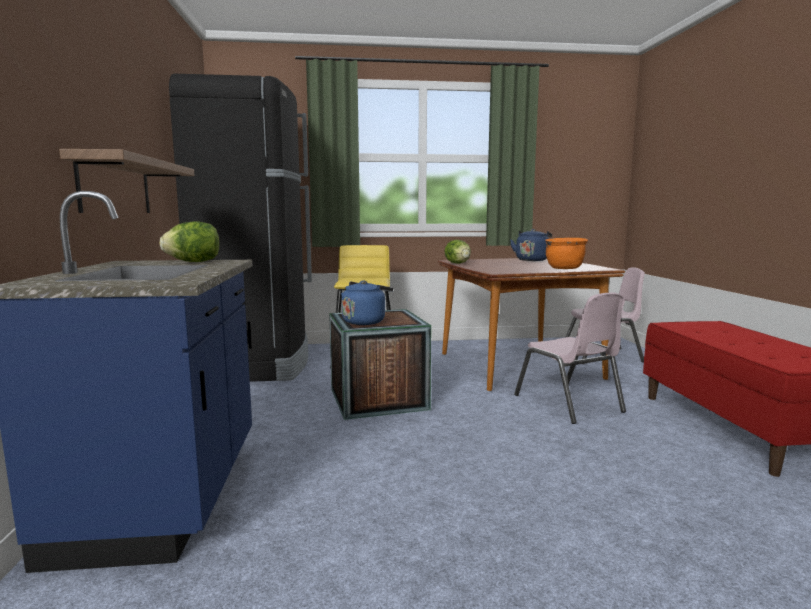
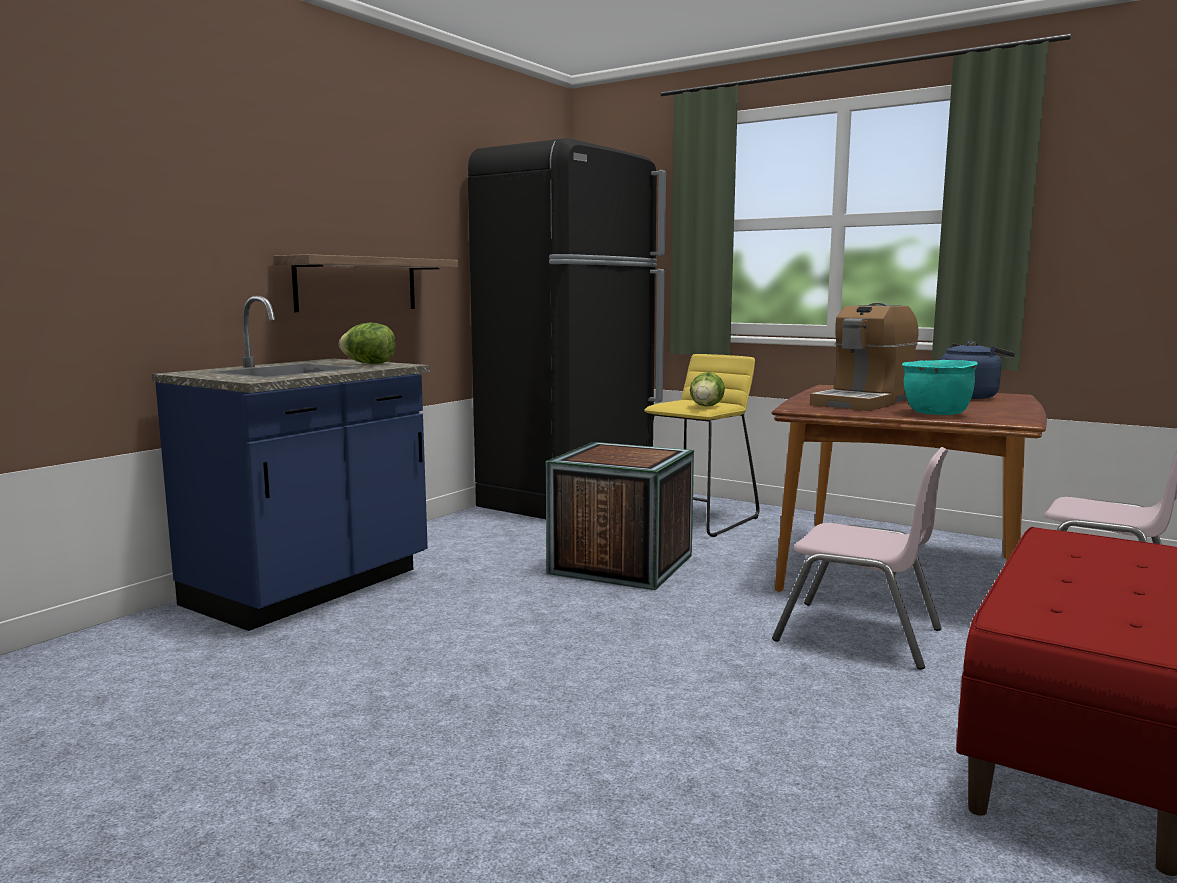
camera: 40 degrees right, 0 degrees up
blue kettle [341,281,393,325] -> none
lettuce [444,240,471,264] -> lettuce moved to [690,372,725,406]
pink chair [514,293,626,424] -> pink chair turned 75 degrees counterclockwise [772,447,948,670]
orange cooking pot [545,238,588,269] -> turquoise cooking pot [902,360,977,415]
none -> coffee machine [810,303,919,411]

